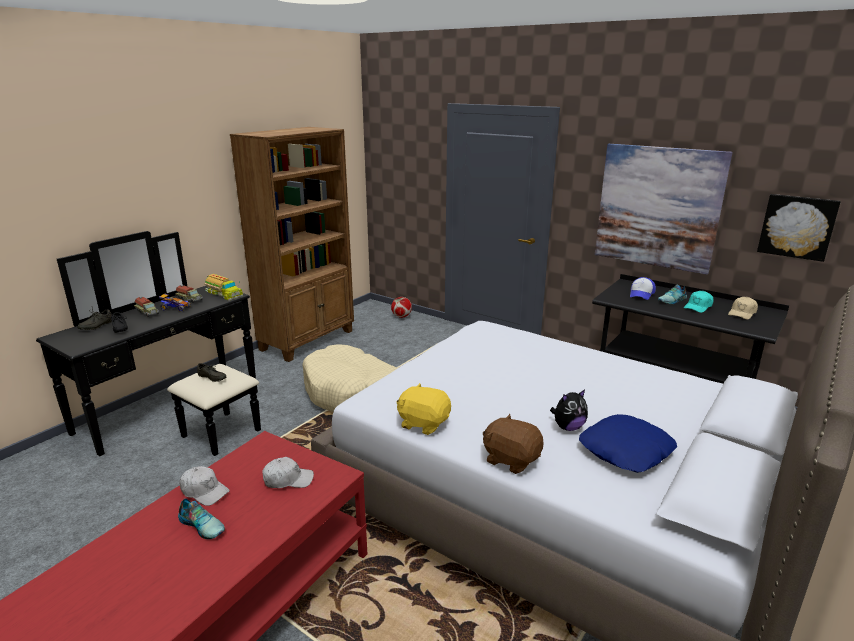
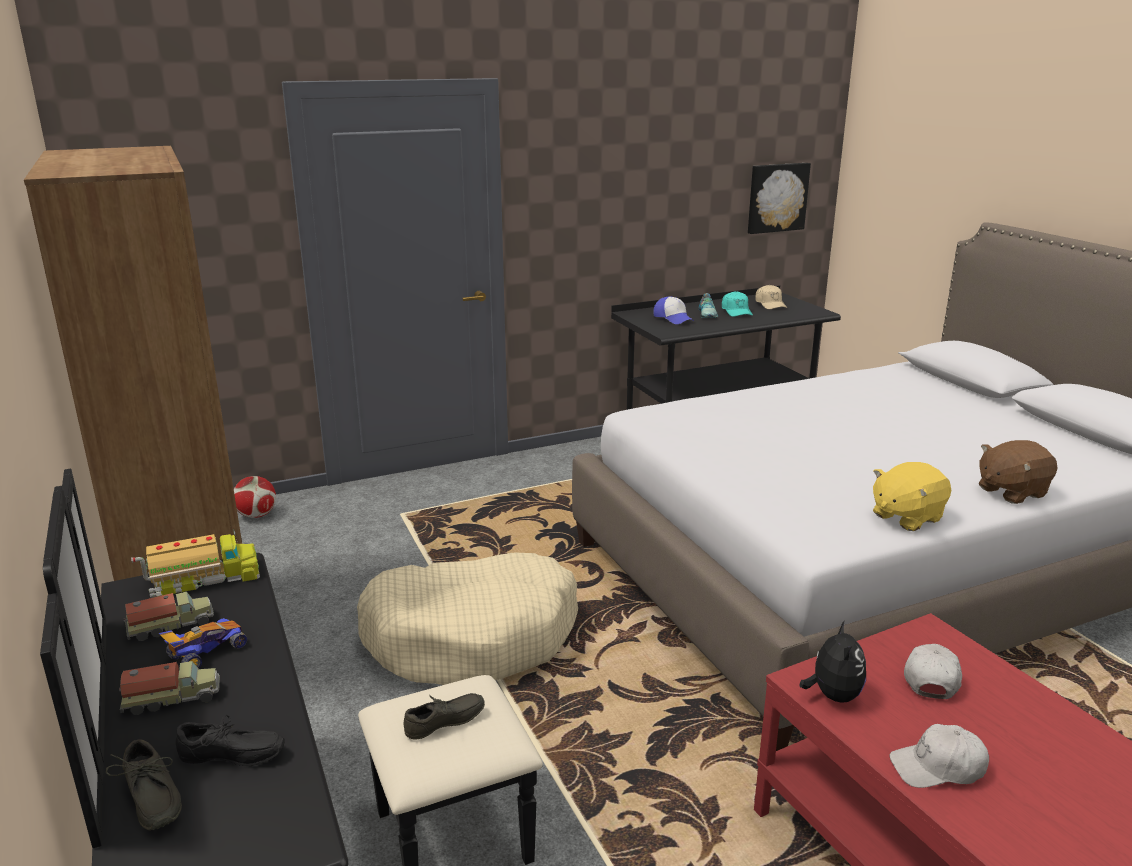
camera: 60 degrees left, 0 degrees up
shoe [178,498,225,539] -> none
white cap [179,466,229,506] -> white cap turned 150 degrees counterclockwise [889,724,989,788]
plush toy [550,389,588,431] -> plush toy moved to [799,620,866,703]
blue pillow [579,414,677,473] -> none
picture [595,144,733,275] -> none

